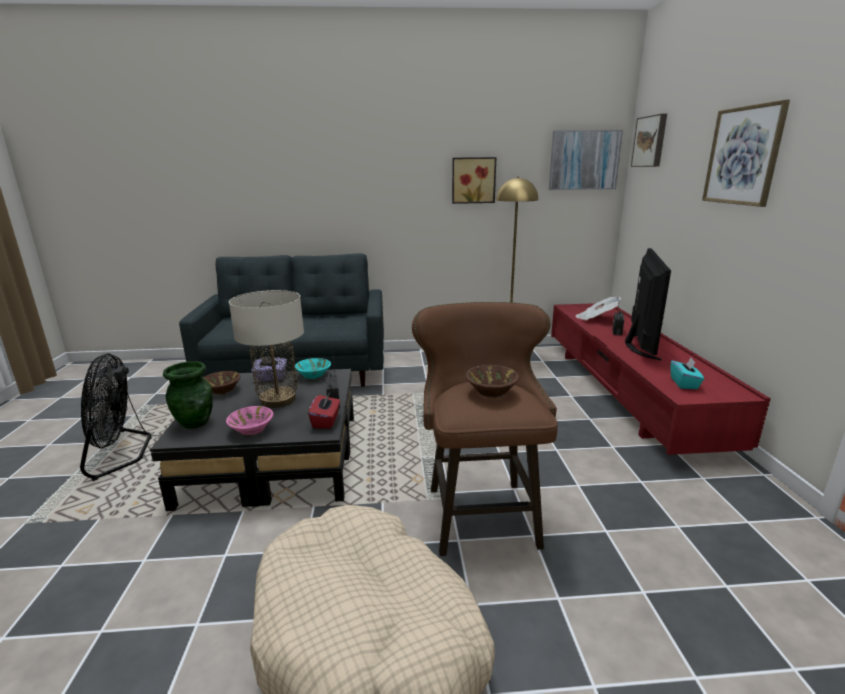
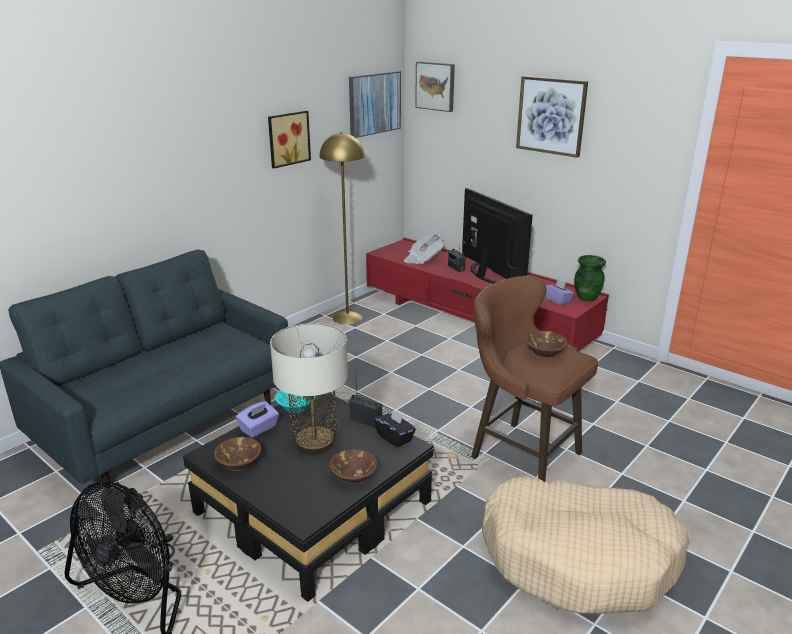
camera: 45 degrees left, 5 degrees up
green vase [163,361,213,429] -> green vase moved to [574,255,606,302]
pink bowl [226,406,274,436] -> brown bowl [330,449,378,484]
red tissue box [308,393,340,429] -> black tissue box [374,408,416,448]
turquoise tissue box [671,358,704,389] -> purple tissue box [545,280,574,305]

